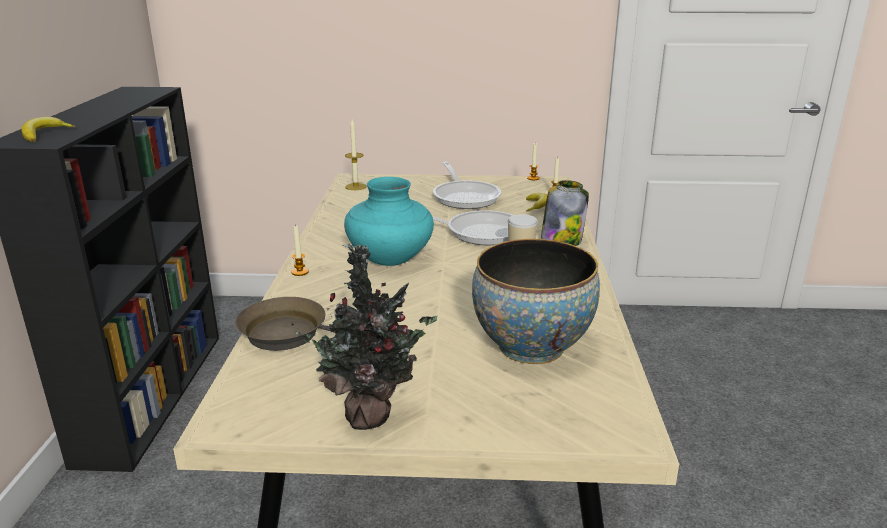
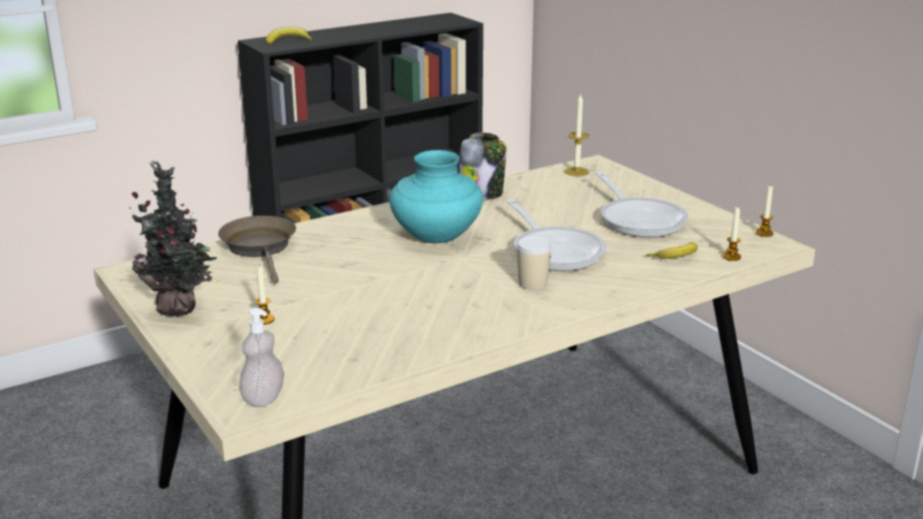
camera: 55 degrees right, 0 degrees up
candle [291,224,309,276] -> candle moved to [255,264,275,325]
frying pan [433,161,502,209] -> frying pan turned 60 degrees counterclockwise [595,172,688,237]
bowl [472,239,600,364] -> none
jar [541,180,589,246] -> jar moved to [459,133,506,200]
none -> soap dispenser [239,308,284,407]

